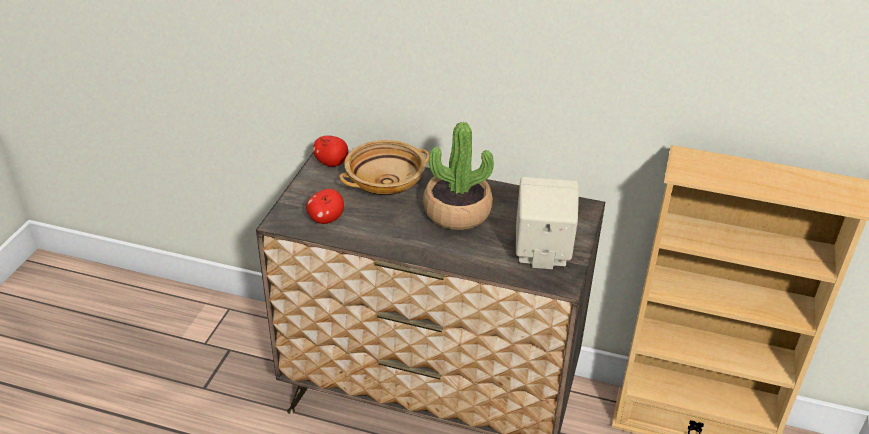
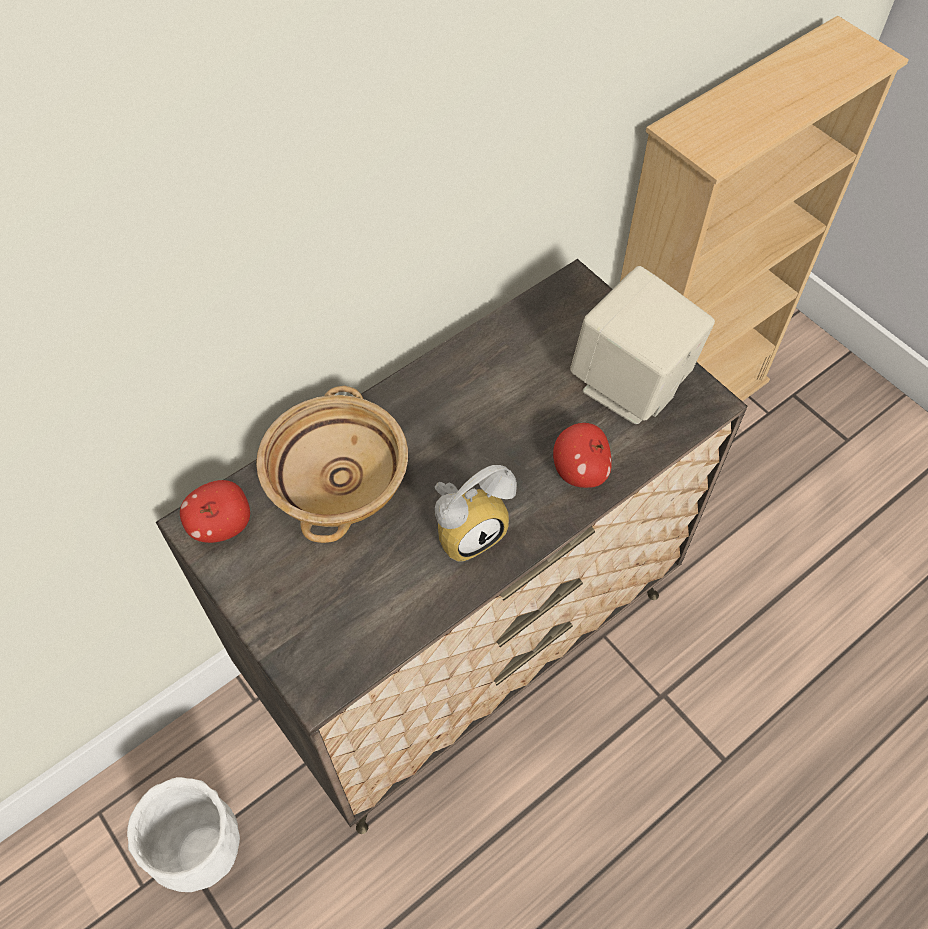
camera: 55 degrees left, 20 degrees up
apple [306,189,344,224] -> apple moved to [553,423,612,488]
potted plant [423,122,494,230] -> none
none -> white planter [127,777,240,892]
none -> alarm clock [434,465,517,562]

